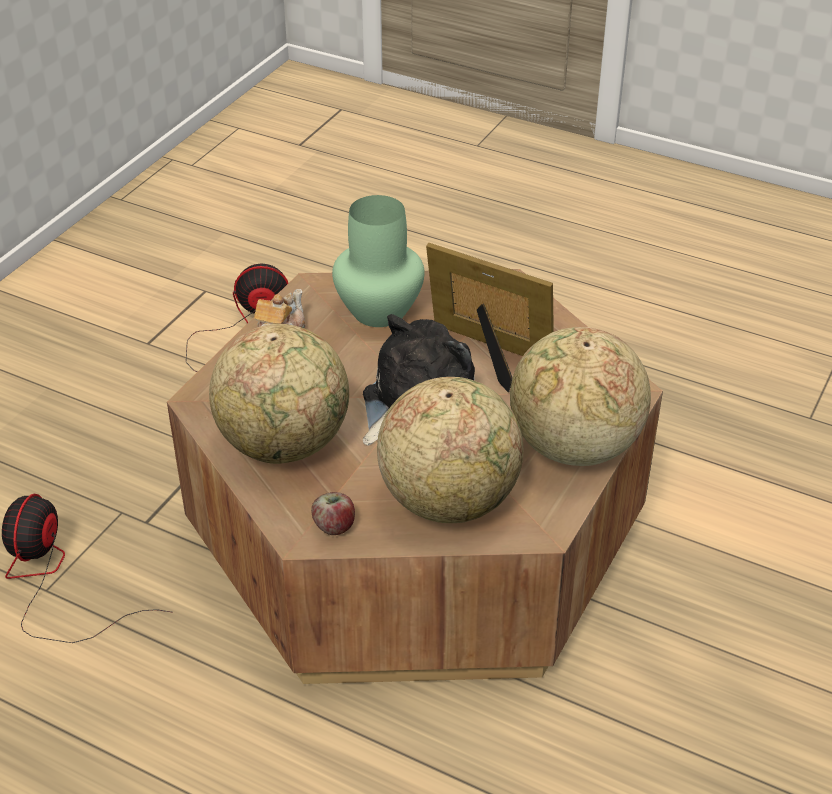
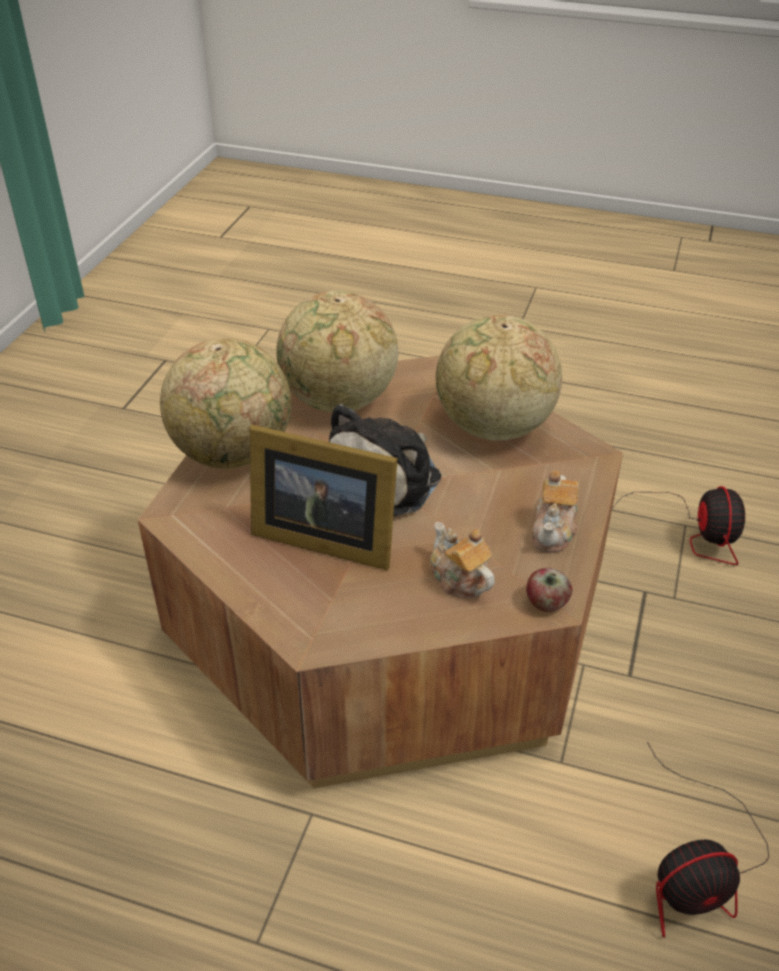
camera: 170 degrees right, 0 degrees up
apple [311,492,355,535] -> apple moved to [526,568,572,612]
green vase [332,195,425,327] -> teapot [430,522,495,598]

